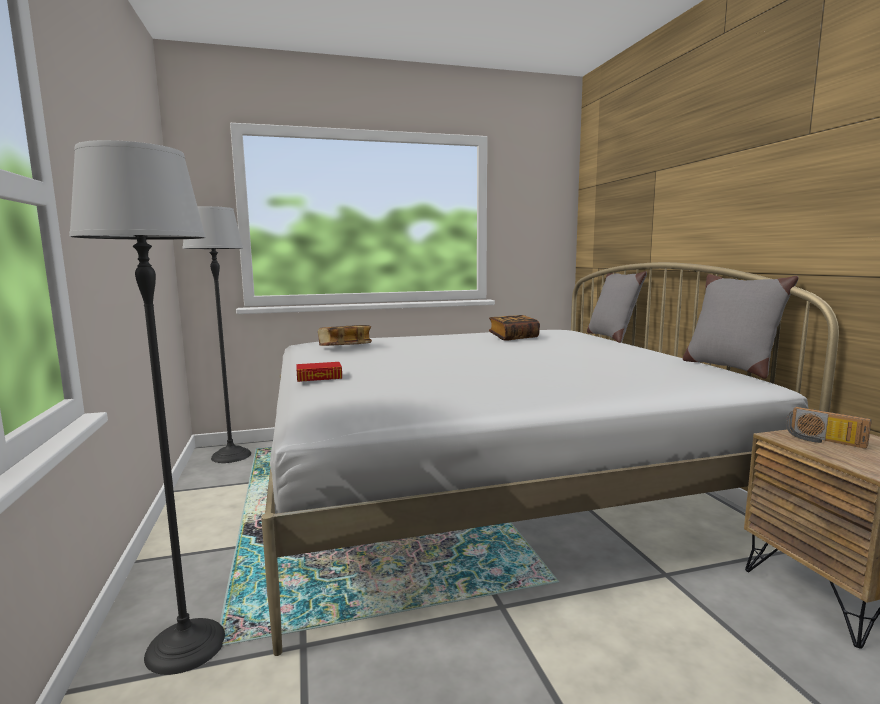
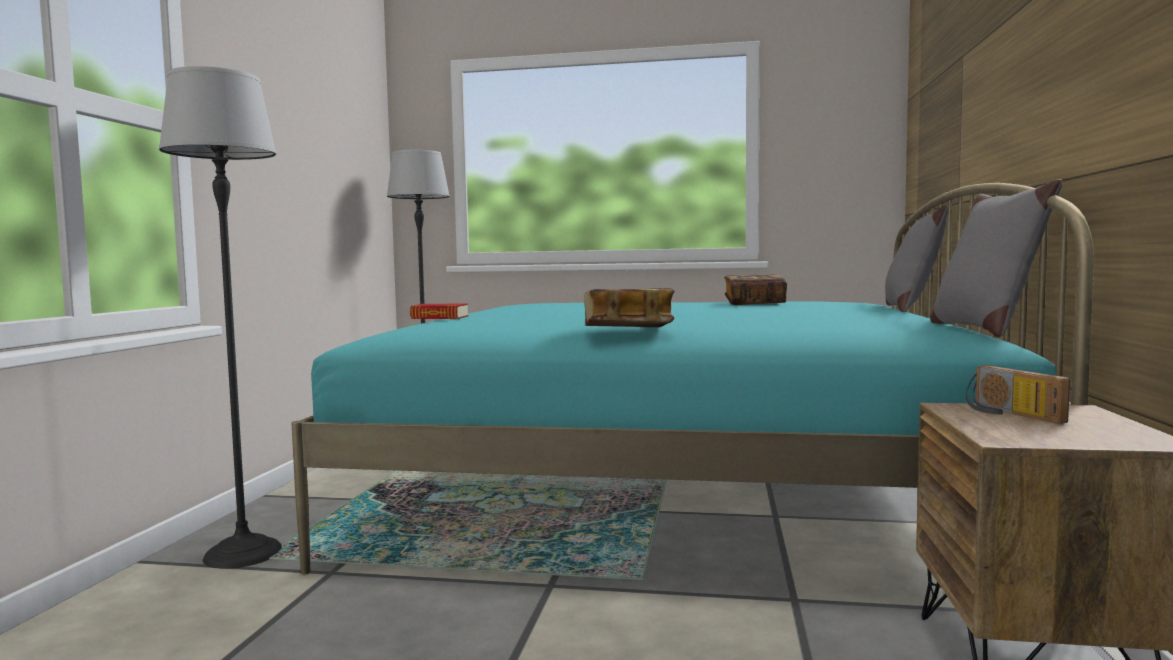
camera: 25 degrees right, 5 degrees down
white bed [261,262,839,656] -> turquoise bed [291,183,1094,574]
book [318,325,372,346] -> book moved to [584,288,675,327]

